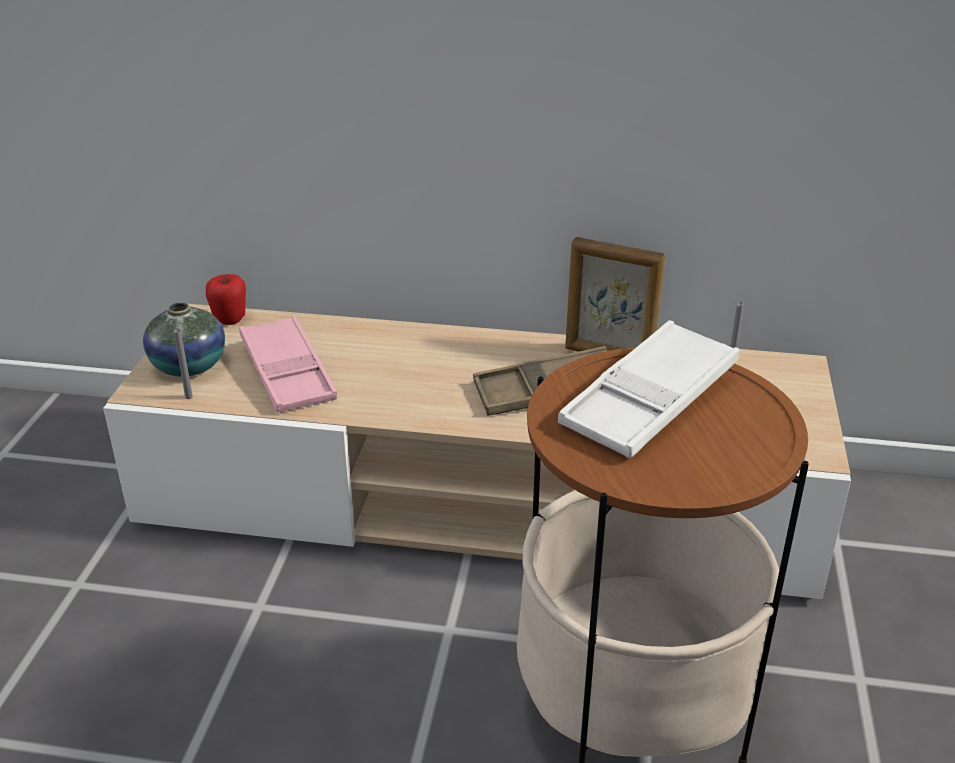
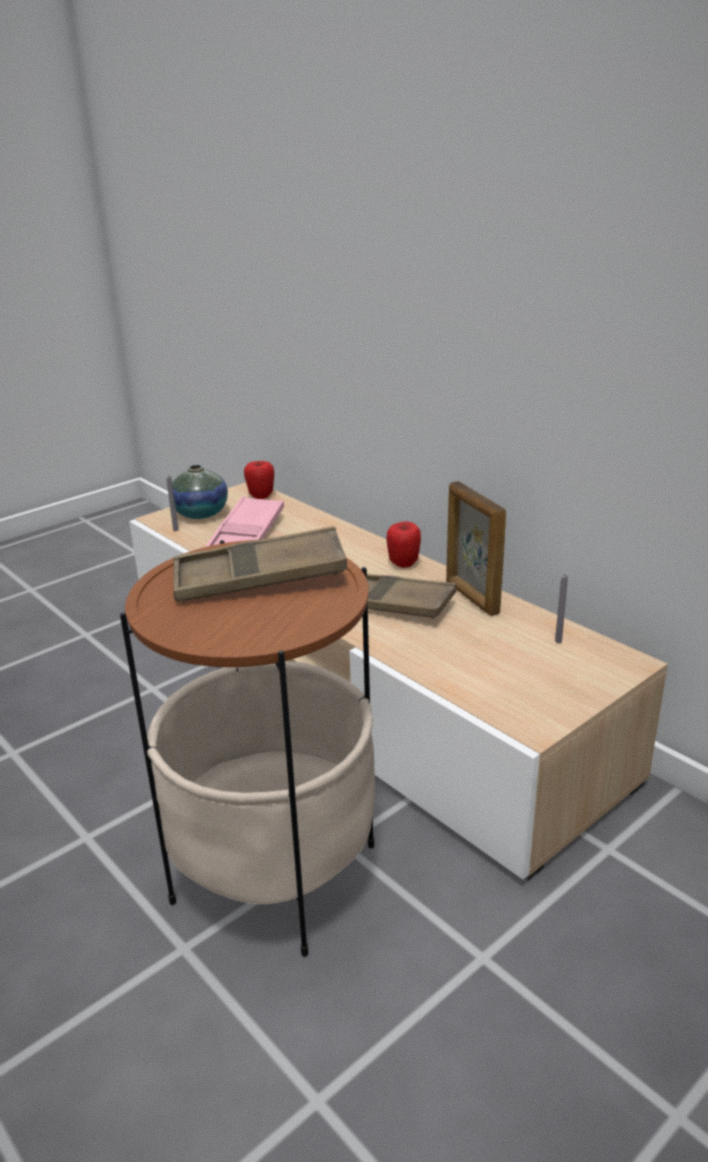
camera: 40 degrees right, 5 degrees down
white tray [558,320,739,458] -> brown tray [173,526,347,602]
none -> apple [386,521,421,568]

